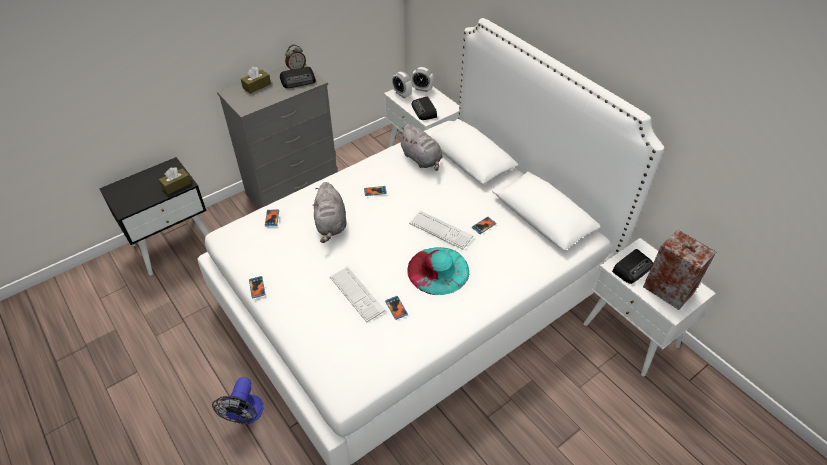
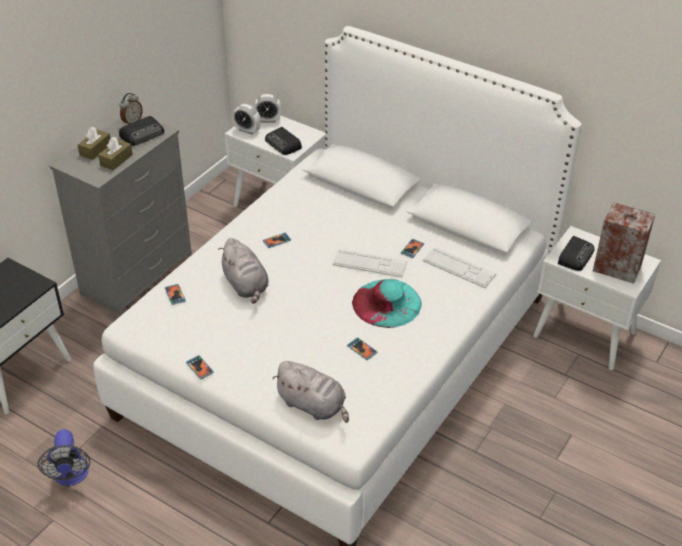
camera: 20 degrees left, 5 degrees down
brown tissue box [159,167,192,194] -> brown tissue box moved to [98,137,133,170]
fan [212,377,263,424] -> fan moved to [38,429,90,486]
keyboard [330,266,385,322] -> keyboard moved to [422,247,496,288]
grey plush toy [398,124,443,171] -> grey plush toy moved to [272,361,349,423]

